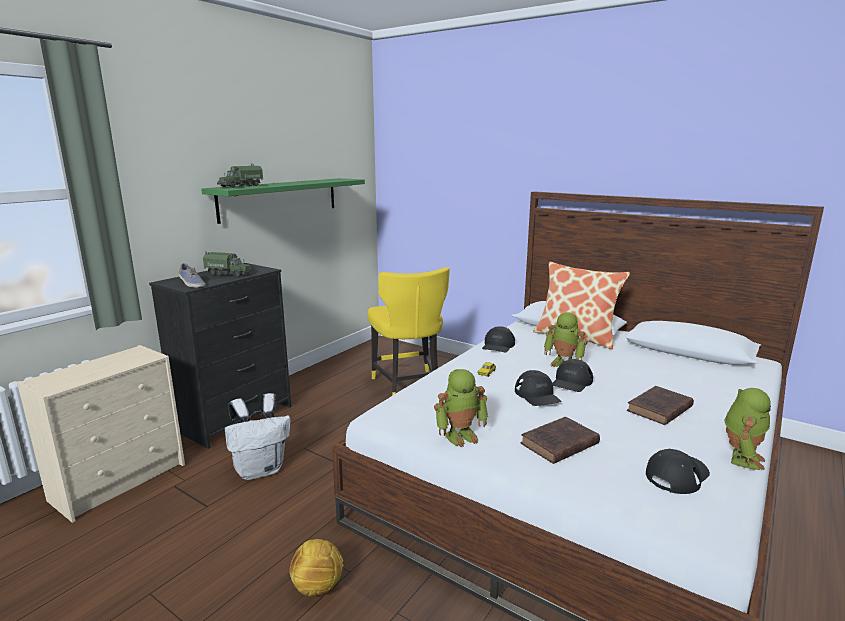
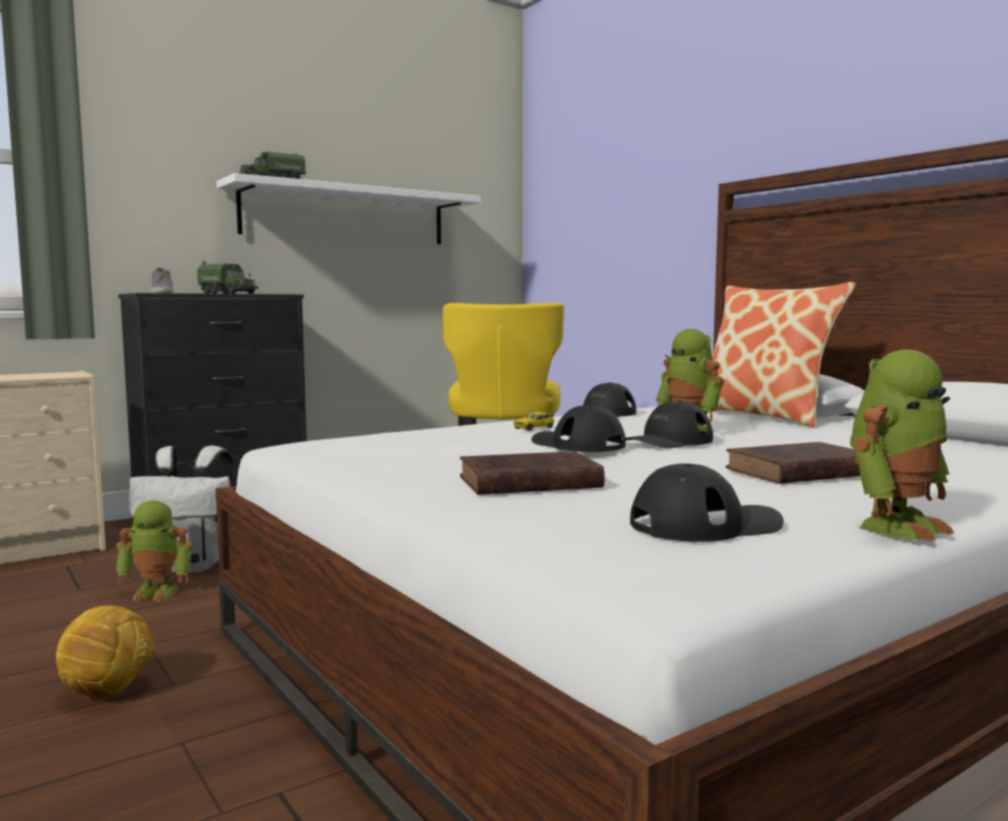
camera: 20 degrees right, 10 degrees down
green shelf [201,178,365,224] -> white shelf [216,173,481,244]
toy robot [434,369,488,447] -> toy robot moved to [116,500,193,602]
black cap [515,370,561,406] -> black cap turned 135 degrees clockwise [531,405,626,452]

